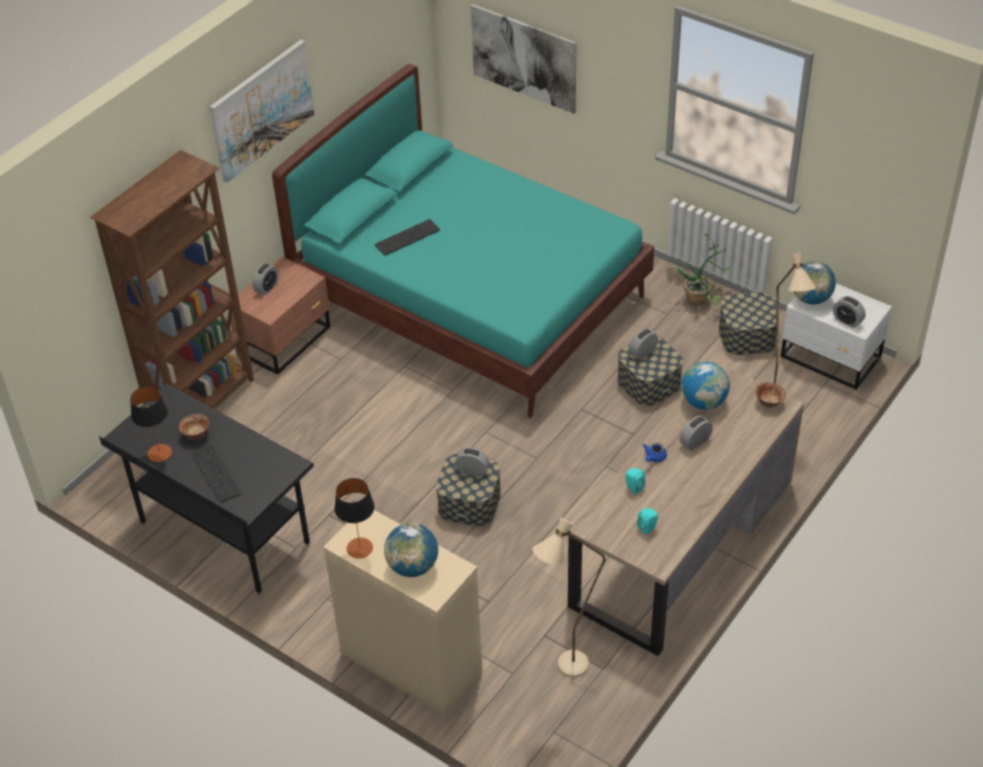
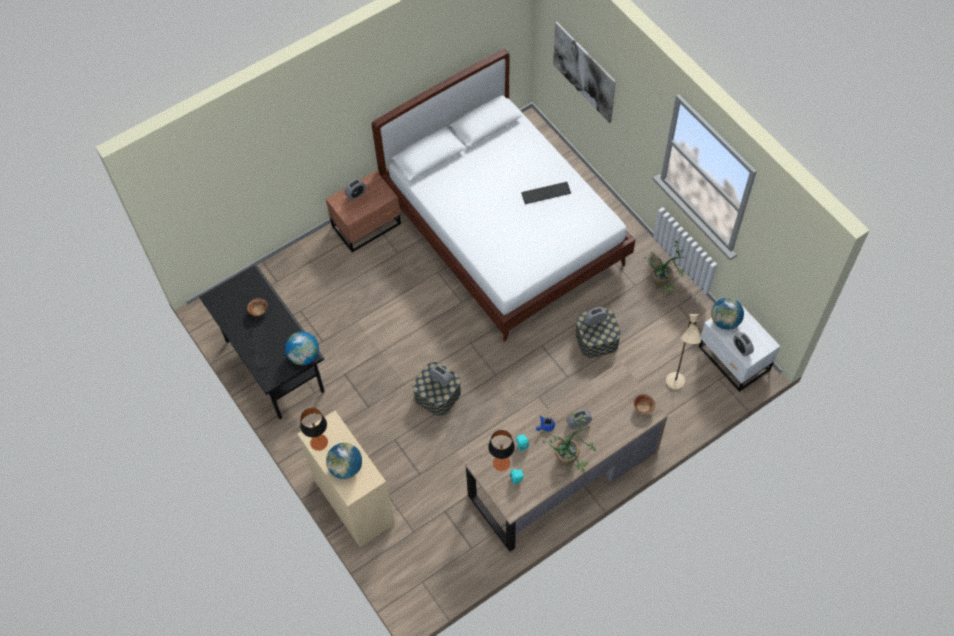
camera: 20 degrees right, 15 degrees up
brown bookcase [90,150,254,408] -> none
table lamp [130,386,172,462] -> table lamp moved to [488,430,515,471]
picture [210,40,314,183] -> none
turquoise bed [272,64,655,418] -> white bed [371,49,635,341]
keyboard [375,219,440,256] -> keyboard moved to [521,182,571,204]
beige floor lamp [532,517,605,677] -> none
globe [681,362,730,410] -> globe moved to [285,331,319,365]
storage box [719,292,776,355] -> none
none -> potted plant [543,413,596,473]

